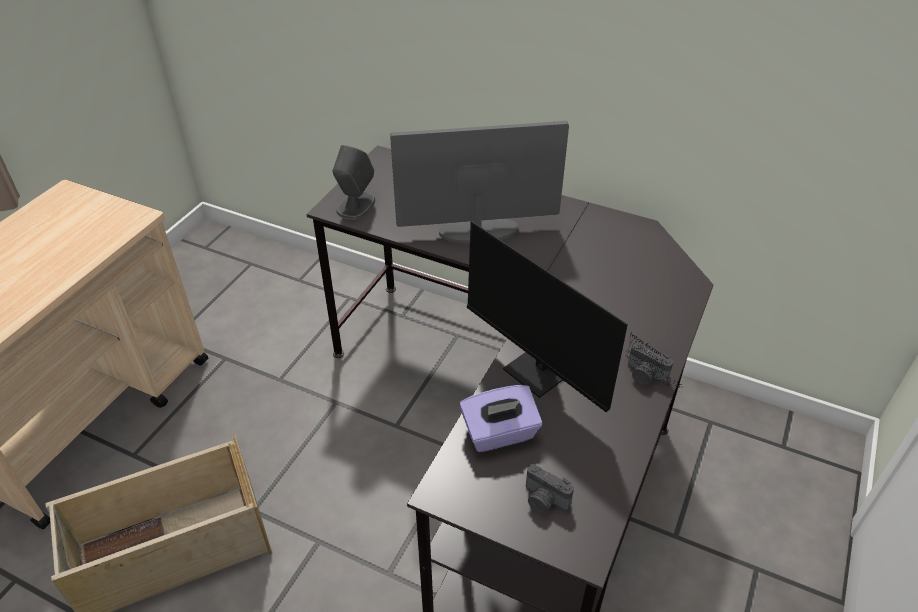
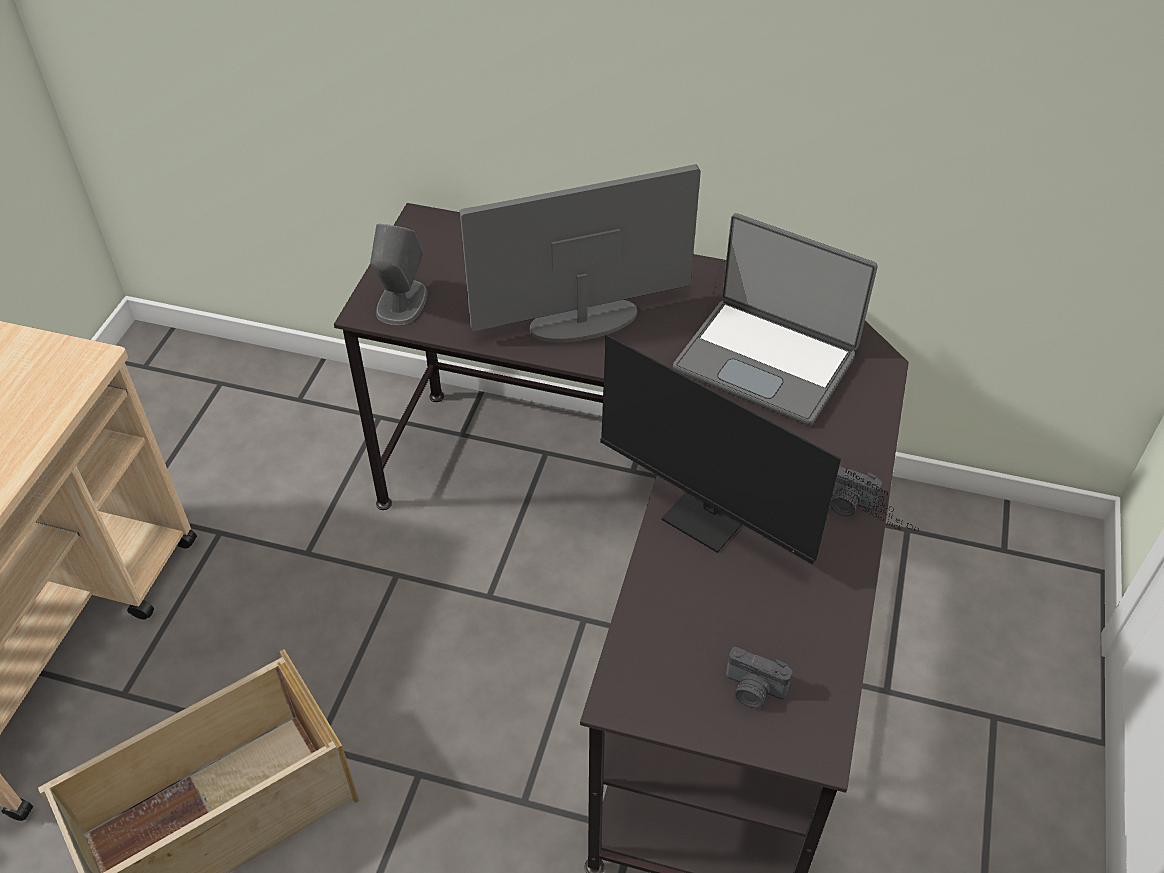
camera: 10 degrees left, 5 degrees up
purple tissue box [459,385,542,452] -> none
none -> laptop [673,213,878,426]

